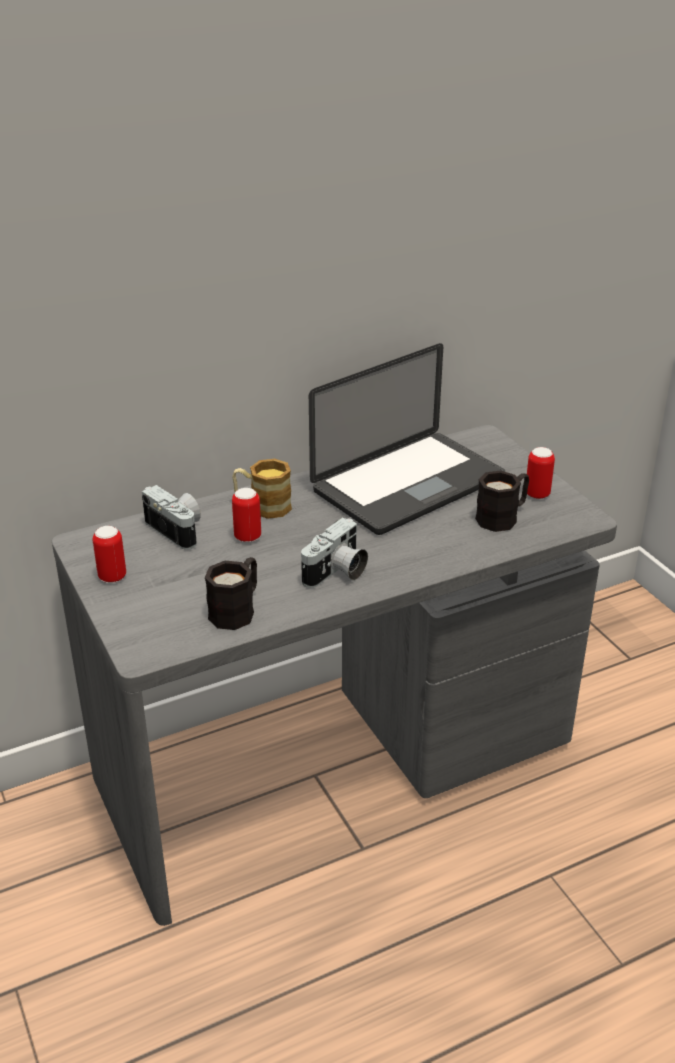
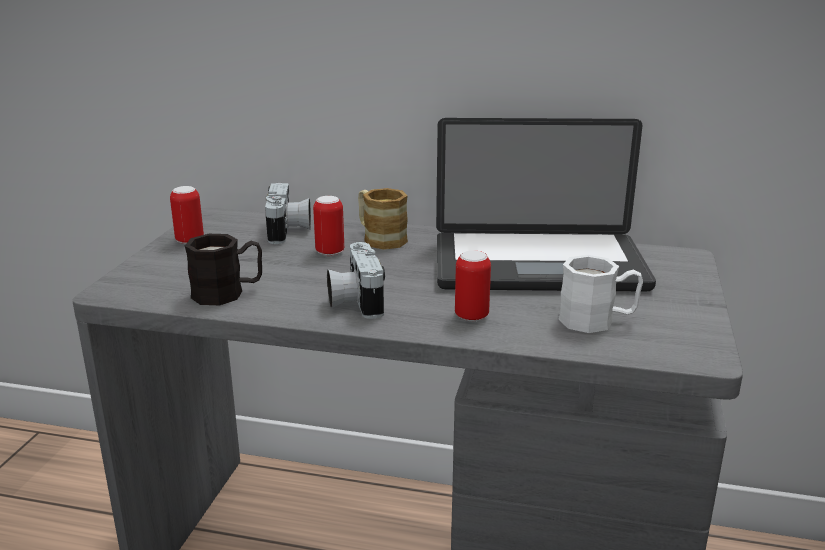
camera: 40 degrees right, 10 degrees down
camera [301,518,368,588] -> camera turned 90 degrees clockwise [327,242,385,319]
black mug [475,471,529,532] -> white mug [558,255,643,333]
can [527,447,555,499] -> can moved to [455,250,491,322]

